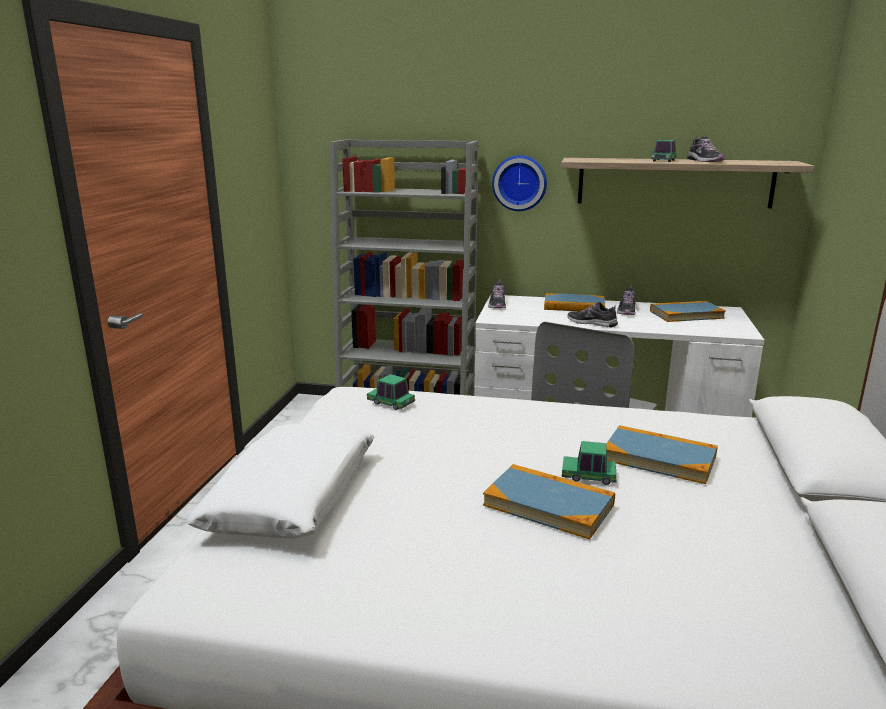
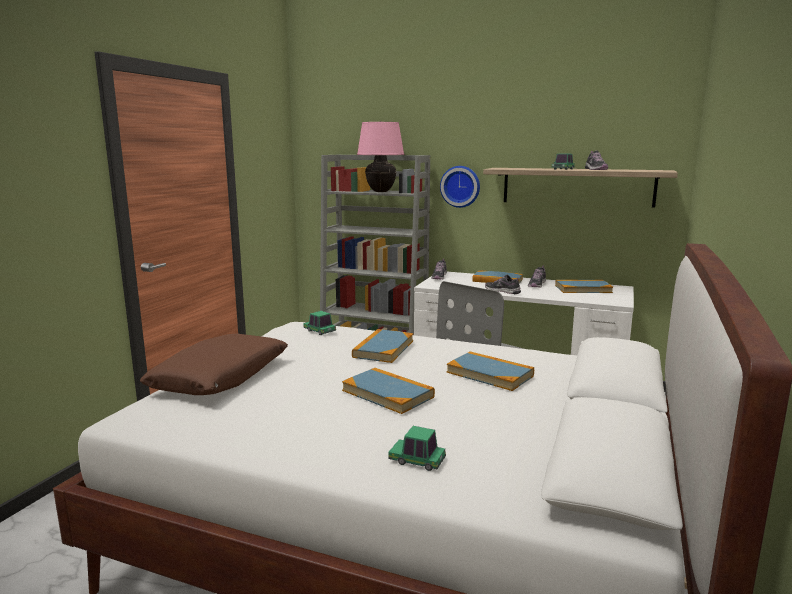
camera: 10 degrees right, 5 degrees down
white pillow [186,424,375,539] -> brown pillow [140,334,288,395]
toy car [562,441,616,485] -> toy car moved to [389,426,446,471]
none -> book [352,329,413,363]
none -> pink table lamp [357,121,405,192]

